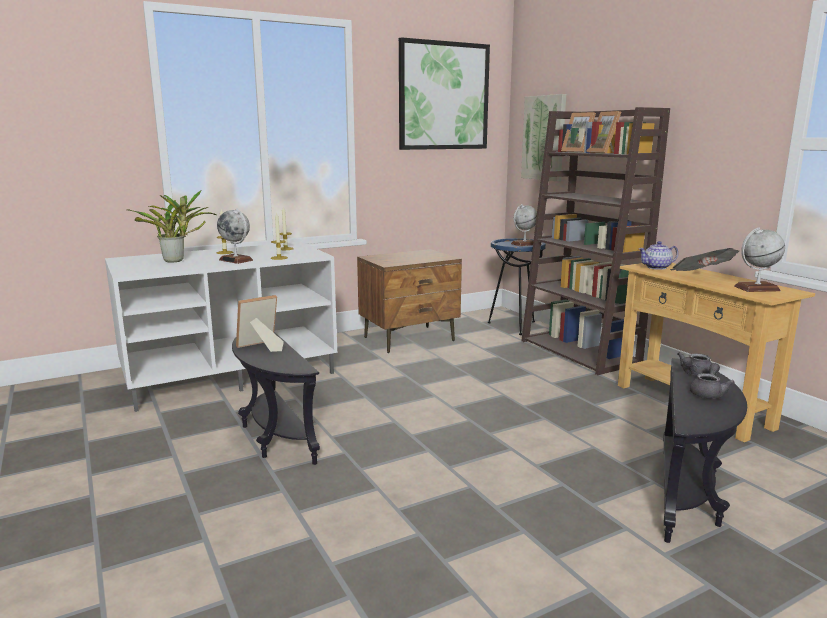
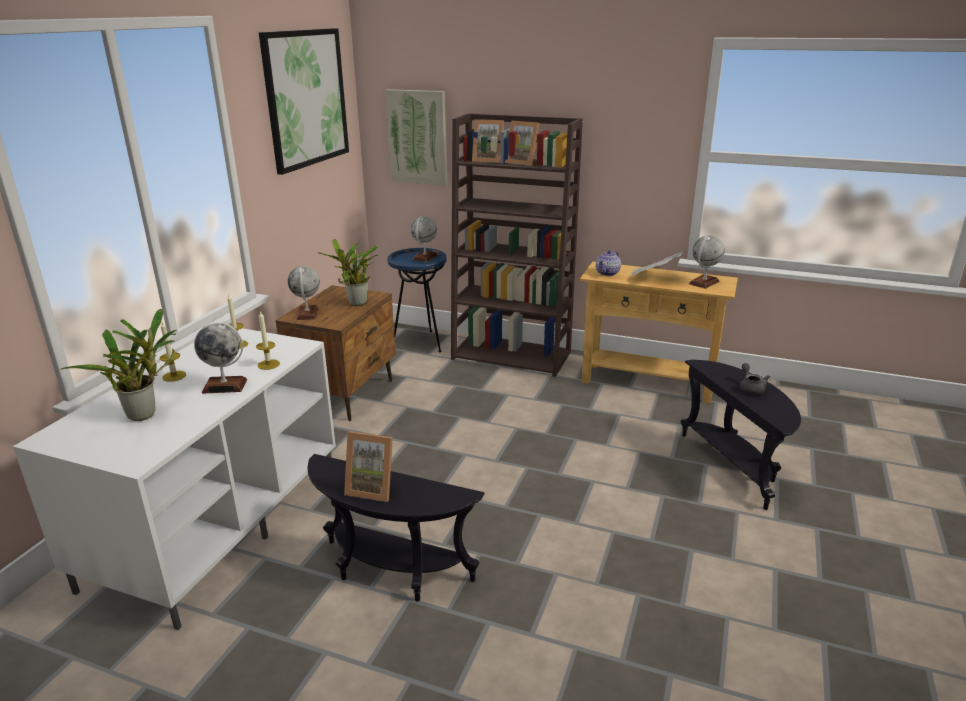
camera: 40 degrees left, 10 degrees up
picture frame [236,295,284,352] -> picture frame turned 90 degrees counterclockwise [344,431,393,502]
grey teapot [677,352,712,376] -> none
none -> globe [288,266,320,320]
none -> potted plant [318,239,379,306]

